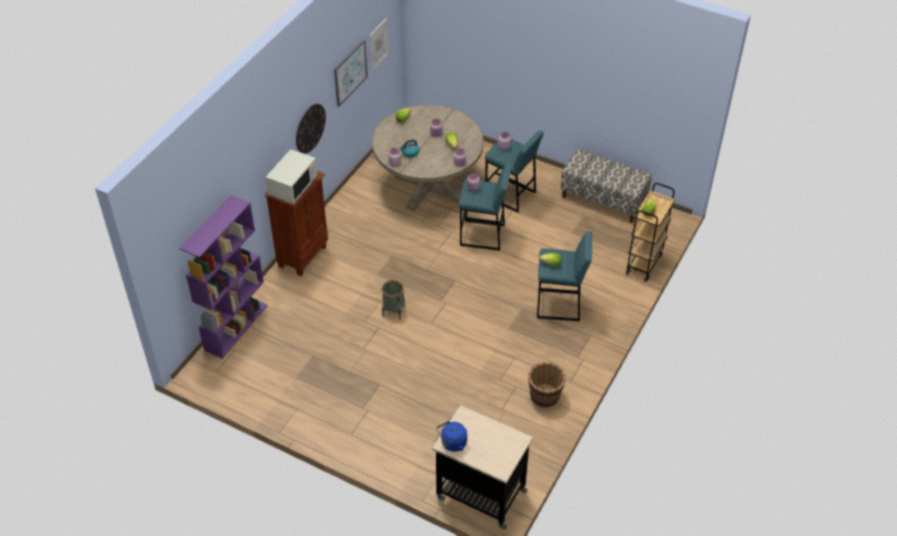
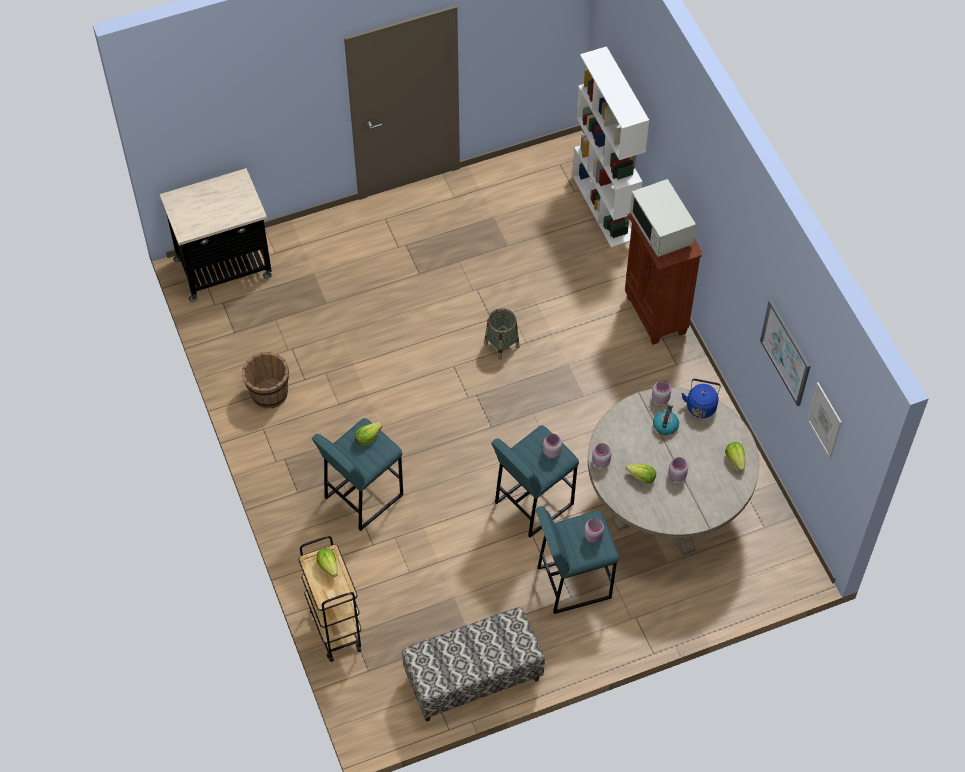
camera: 130 degrees right, 10 degrees up
purple bookcase [179,195,268,359] -> white bookcase [572,46,649,248]
wall clock [296,104,326,154] -> none
blue kettle [437,421,467,452] -> blue kettle moved to [681,379,721,418]

